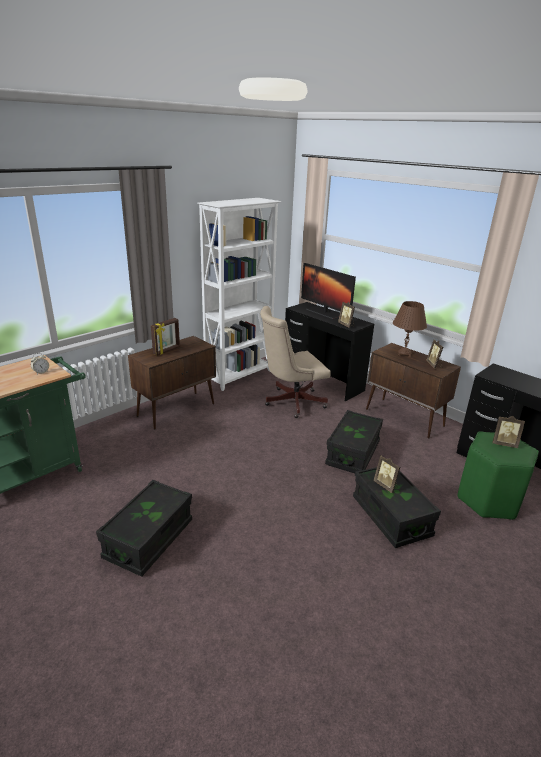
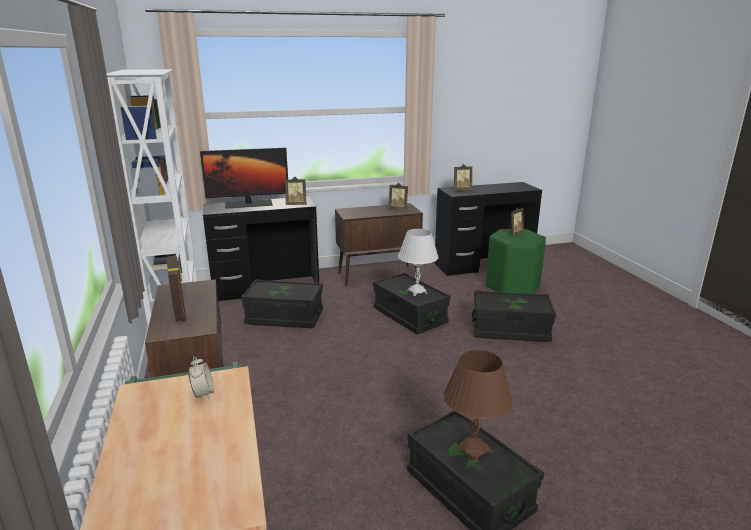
camera: 60 degrees left, 5 degrees down
beige office chair [260,306,331,418] -> black storage box [241,280,323,328]
picture frame [373,455,400,493] -> picture frame moved to [454,164,472,190]
brown table lamp [393,301,427,357] -> brown table lamp moved to [444,350,513,462]
none -> white table lamp [398,229,439,296]

